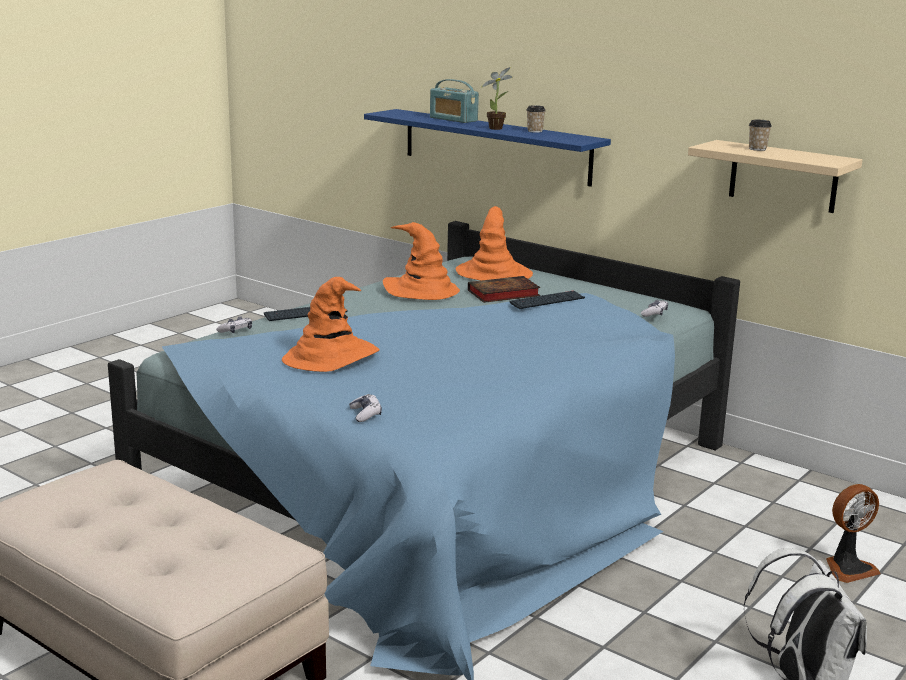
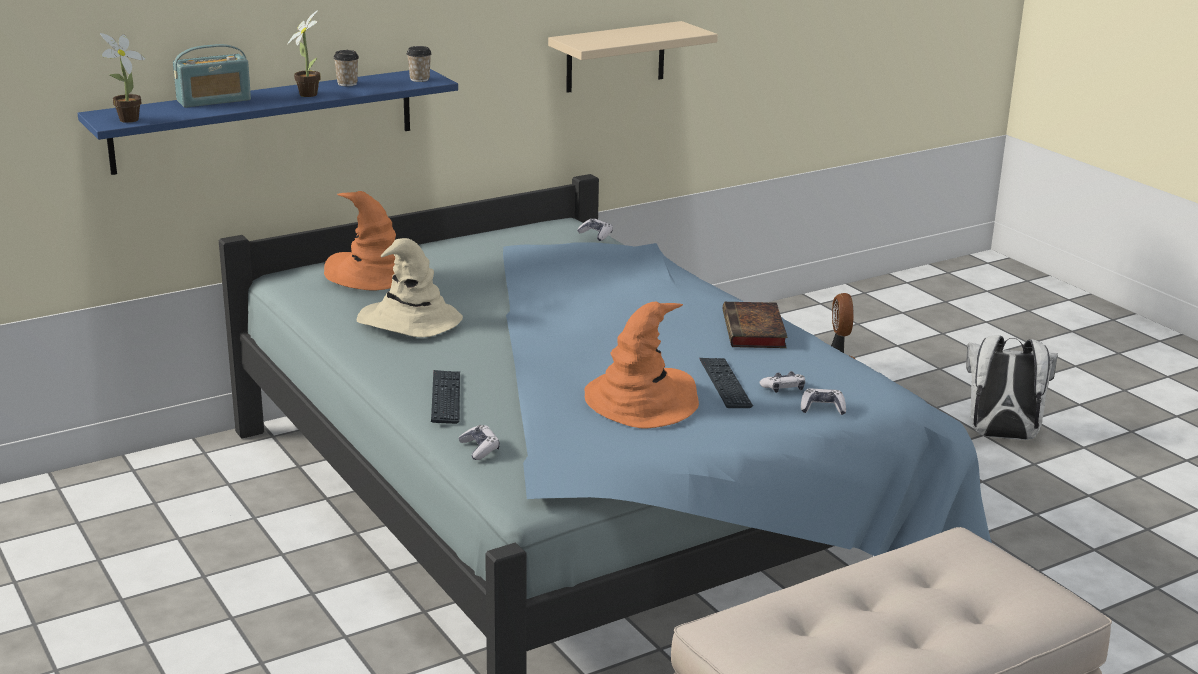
camera: 70 degrees left, 5 degrees up
orange hat [383,222,460,300] -> beige hat [357,238,463,337]
book [468,276,540,303] -> book moved to [723,302,787,348]
keyboard [510,291,585,309] -> keyboard moved to [699,358,753,408]
cup [749,120,772,151] -> cup moved to [407,46,432,82]
none -> potted plant [100,33,145,123]
none -> game controller [759,371,805,393]

